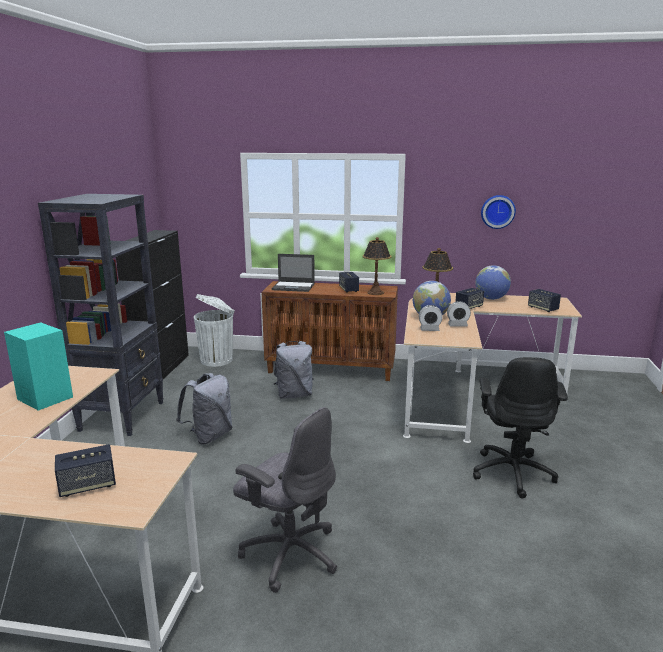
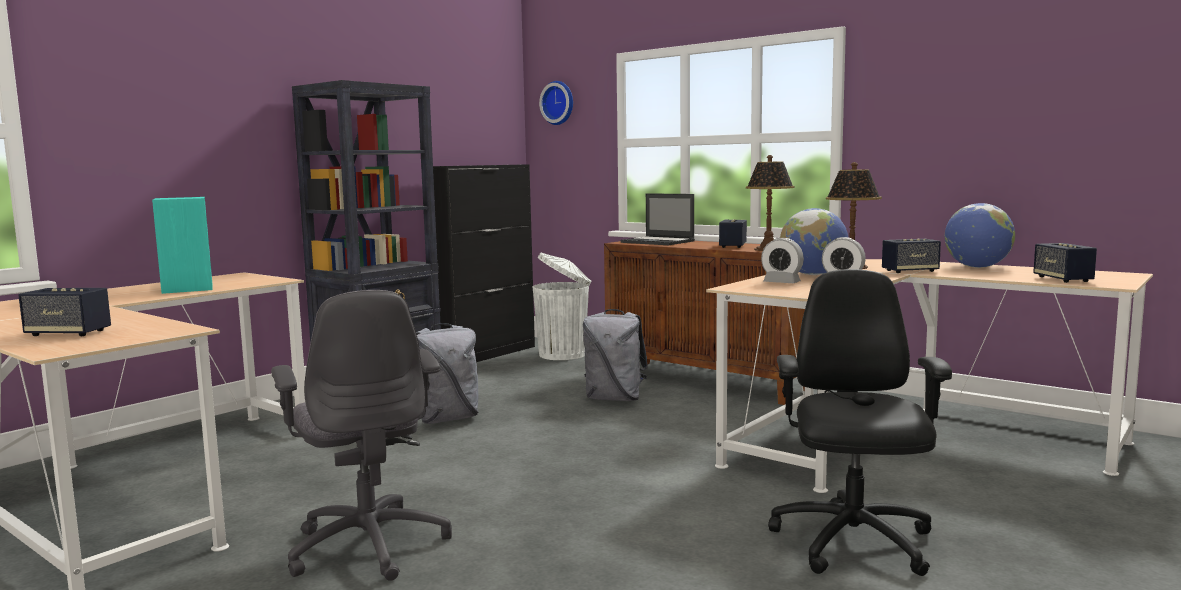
camera: 30 degrees right, 10 degrees down
black office chair [473,357,568,498] -> black office chair turned 150 degrees clockwise [768,269,952,576]
wall clock [481,195,516,229] -> wall clock moved to [539,81,573,125]

